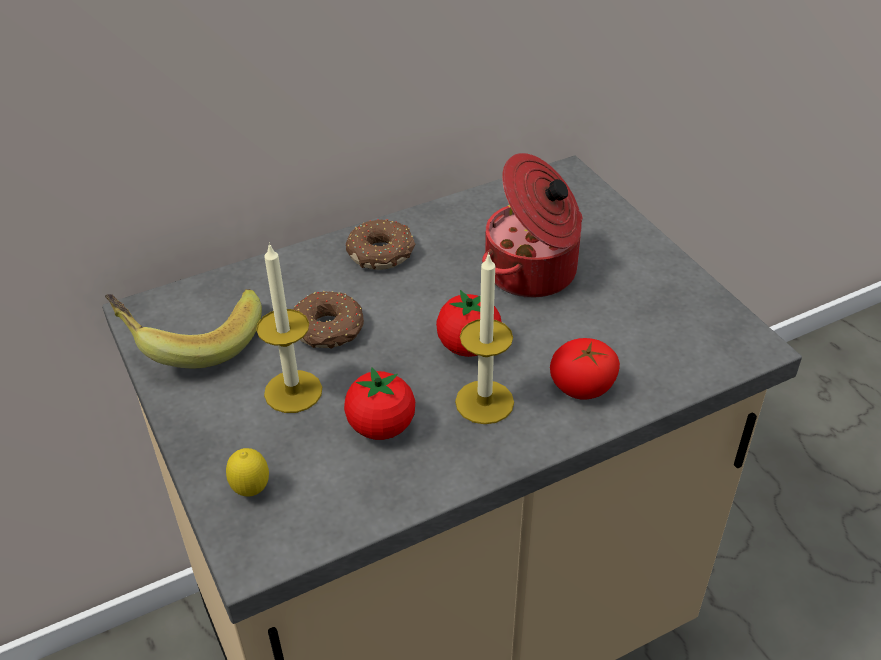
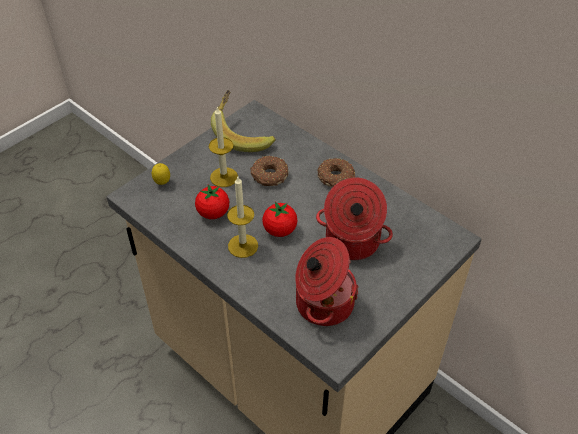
camera: 70 degrees right, 5 degrees up
tomato [550,338,620,400] -> none
none -> cooking pot [295,237,359,326]

